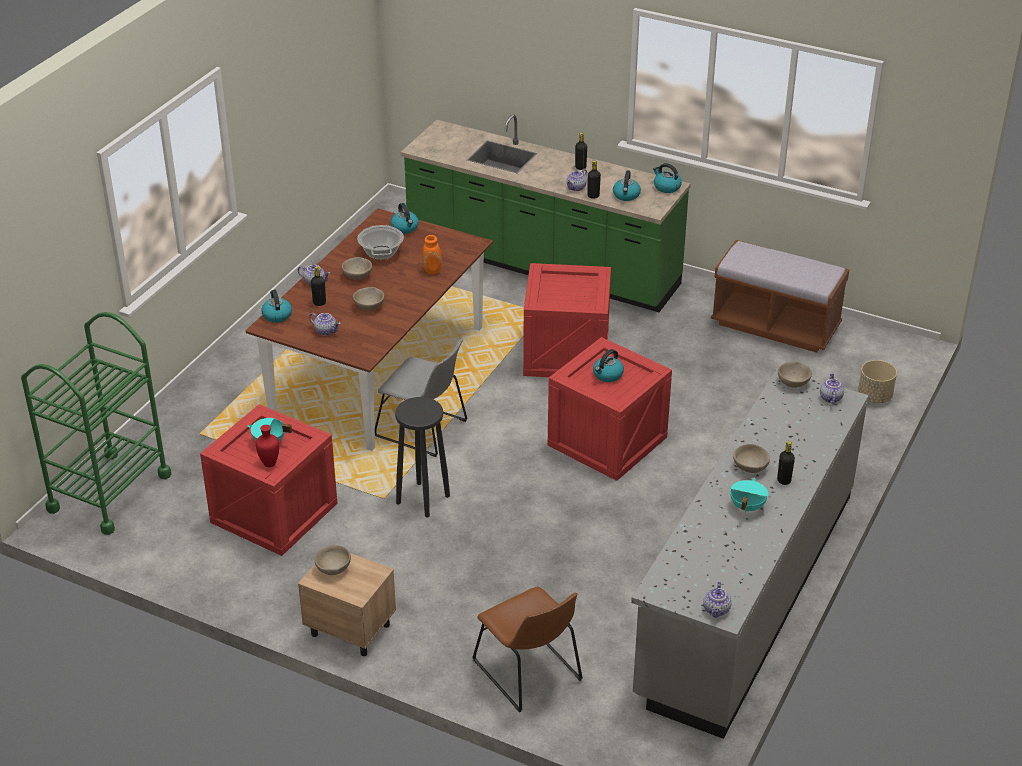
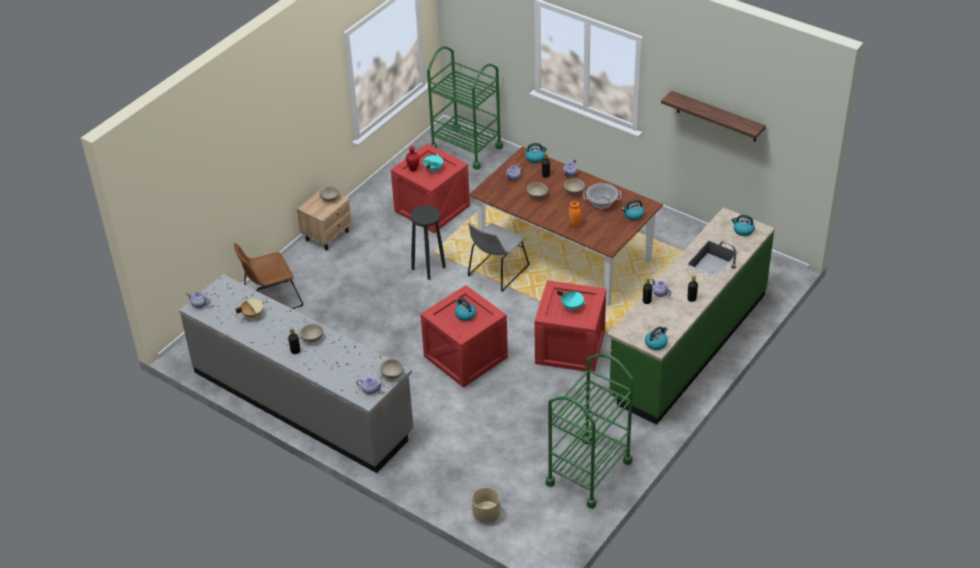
camera: 100 degrees right, 5 degrees up
kettle [613,170,641,201] -> kettle moved to [731,215,755,236]
brown bench [711,240,849,353] -> green cart [546,353,633,509]
turquoise cooking pot [730,478,768,513] -> turquoise cooking pot moved to [557,289,586,311]
none -> beige cooking pot [235,299,265,319]
none -> shelf [661,91,766,142]

